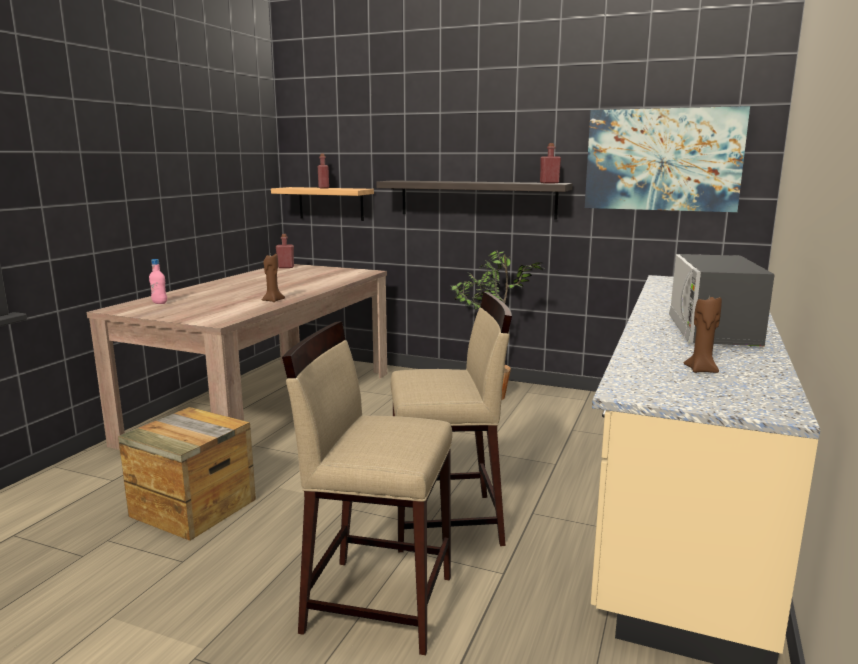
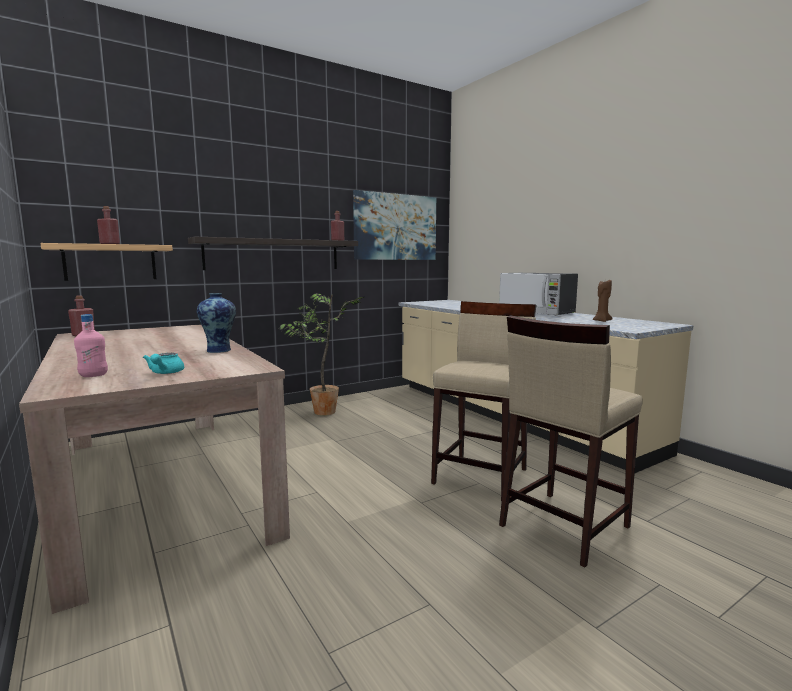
camera: 55 degrees left, 5 degrees down
crate [118,407,256,541] -> none
brown candle [262,254,285,302] -> vase [197,293,236,353]
none -> turquoise teapot [143,353,184,374]

